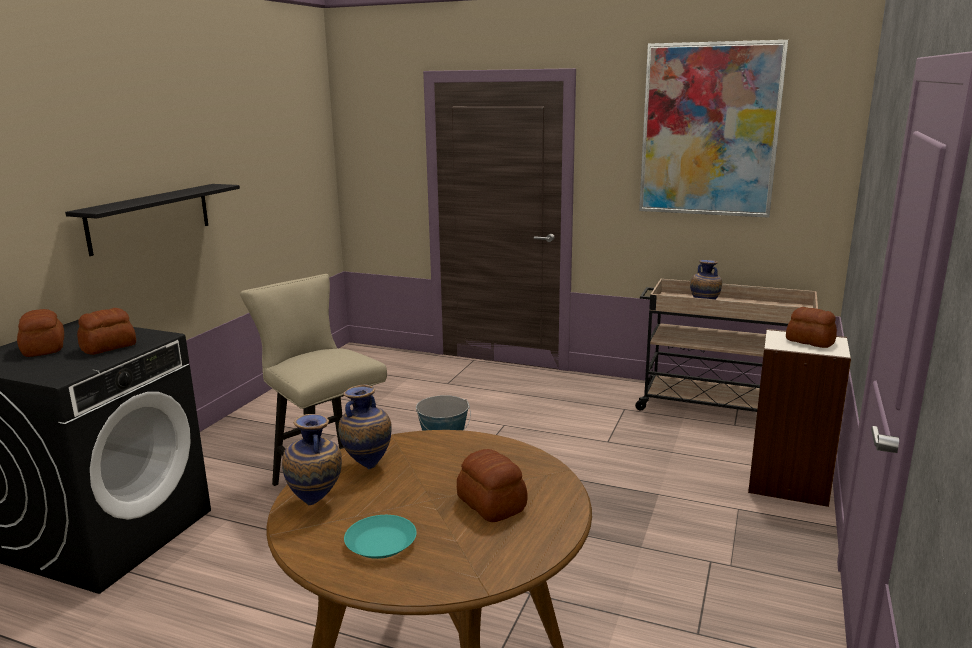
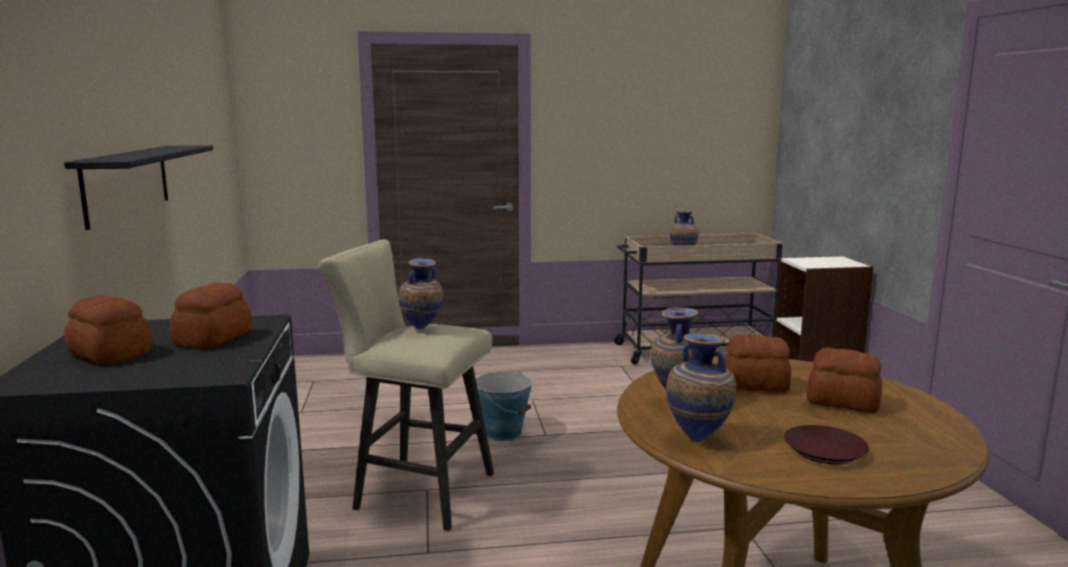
camera: 30 degrees left, 5 degrees down
turquoise plate [344,515,417,559] -> brown plate [784,425,869,464]
picture [639,40,788,218] -> none
bread [786,307,837,348] -> bread moved to [725,335,791,393]
none -> vase [398,258,443,329]

